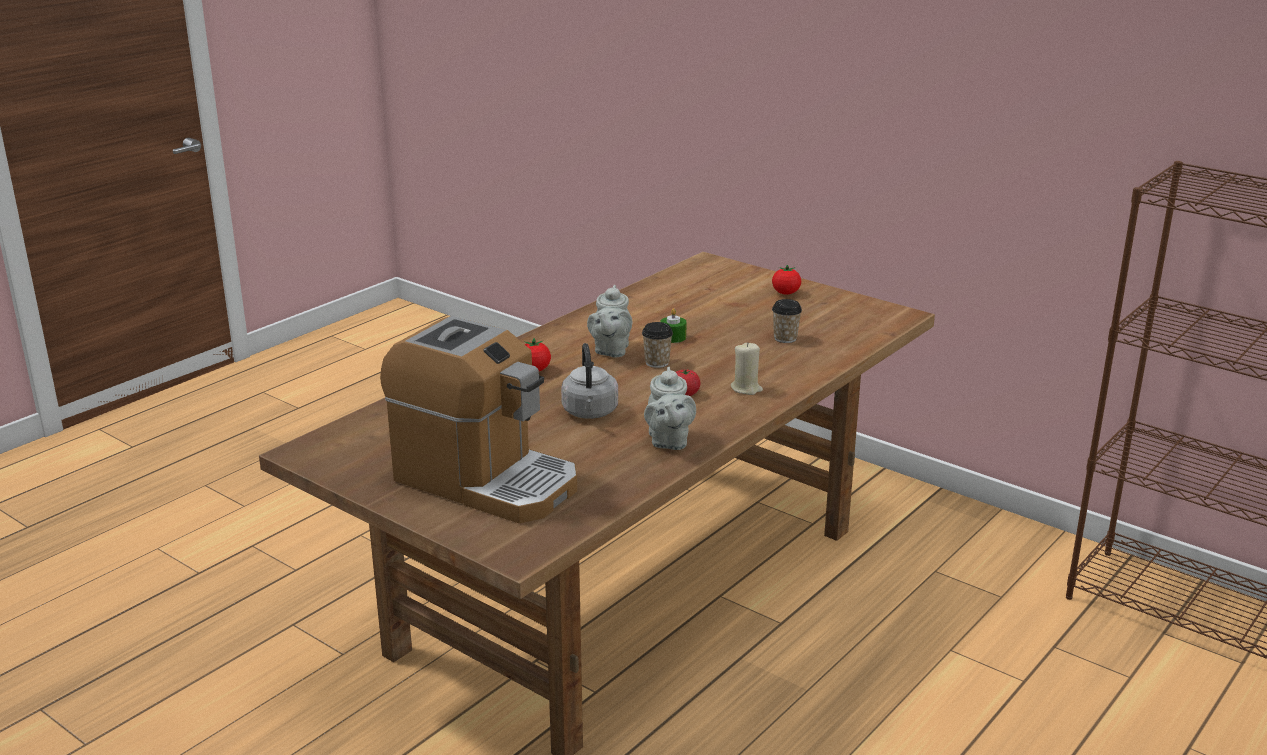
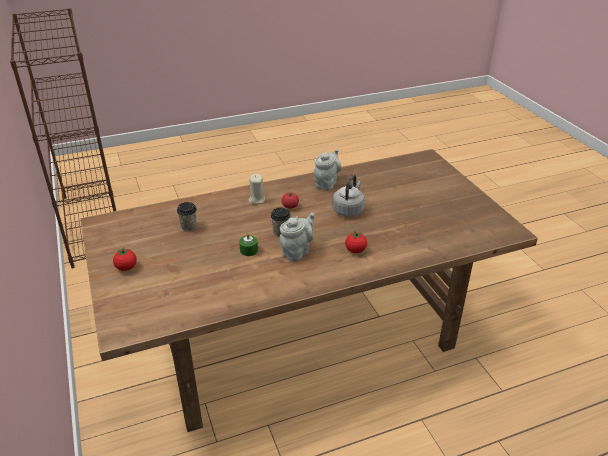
camera: 150 degrees left, 10 degrees up
coffee machine [380,316,577,523] -> none

